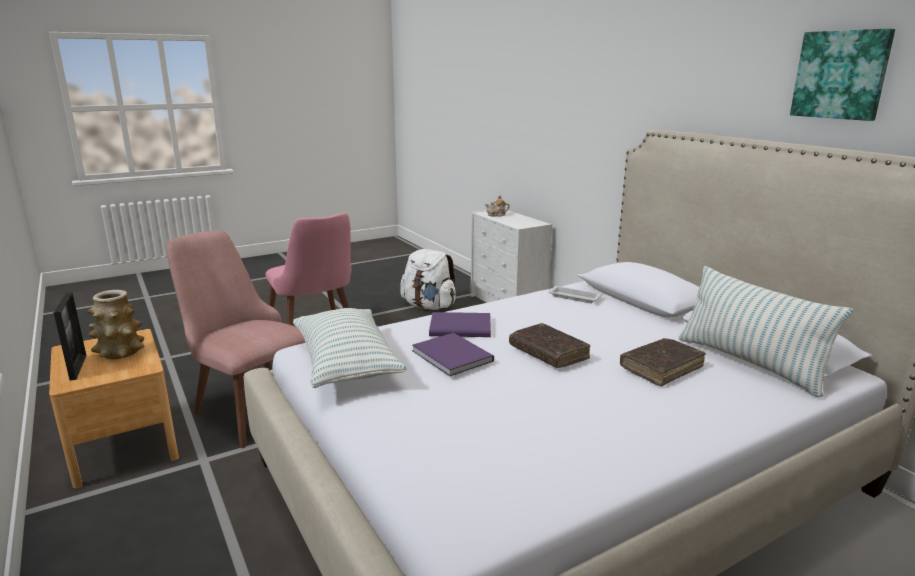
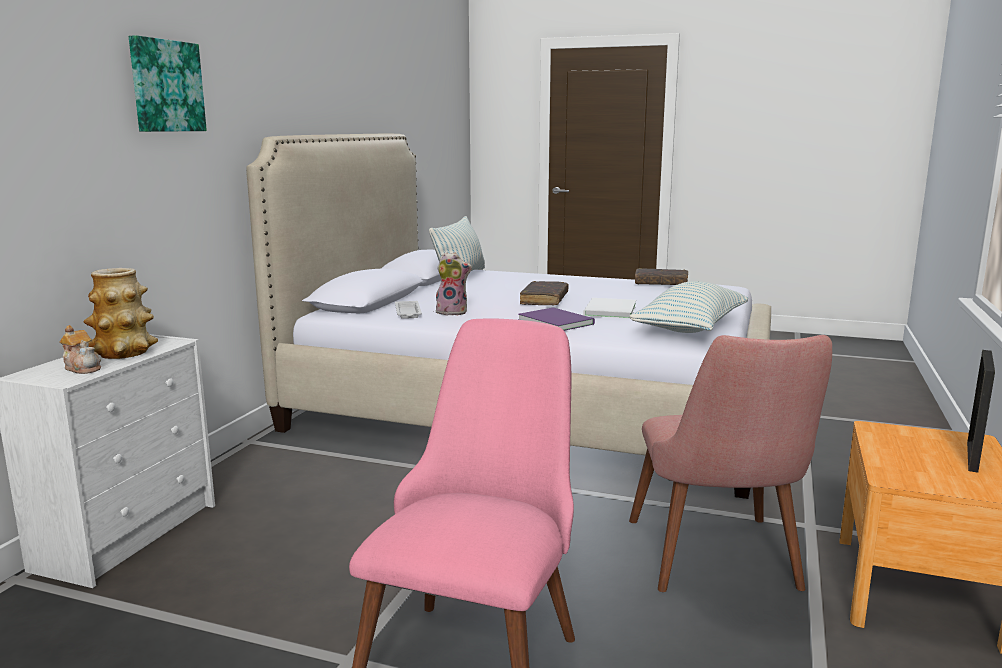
camera: 130 degrees left, 5 degrees down
vase [87,290,144,359] -> vase moved to [84,268,158,359]
white backpack [400,249,456,310] -> none
purple book [412,333,494,376] -> white book [583,298,636,319]
brown book [620,338,706,386] -> brown book moved to [635,268,688,285]
picture [790,28,895,121] -> picture moved to [129,35,207,132]
none -> plush toy [434,252,472,316]

